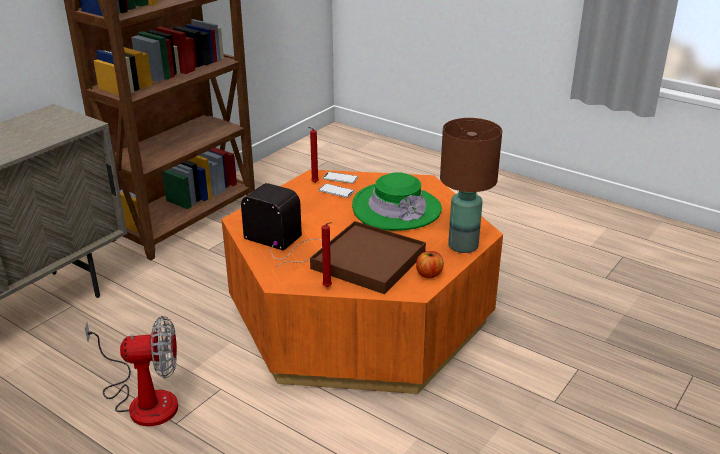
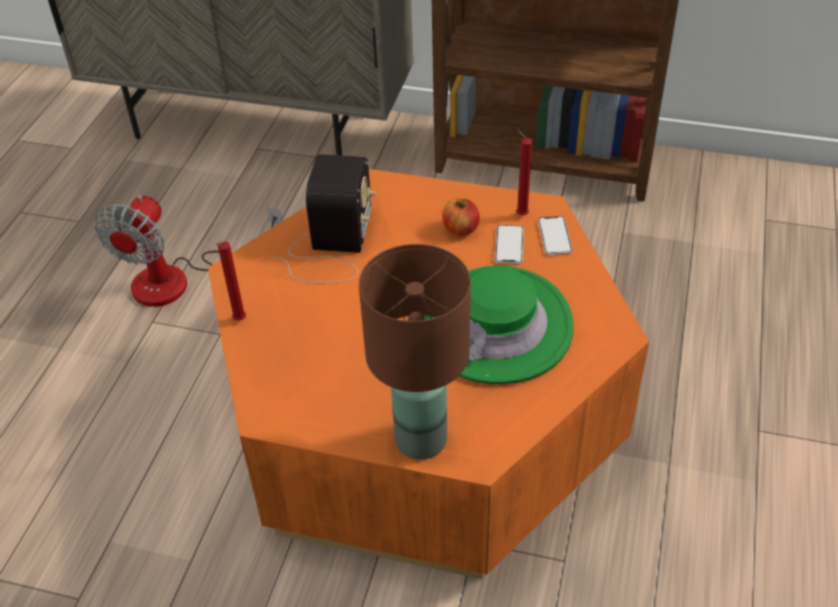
camera: 70 degrees right, 15 degrees up
fan [85,316,178,426] -> fan turned 45 degrees clockwise [94,195,283,307]
brown tray [310,221,426,294] -> none
apple [416,251,444,278] -> apple moved to [442,198,480,236]

